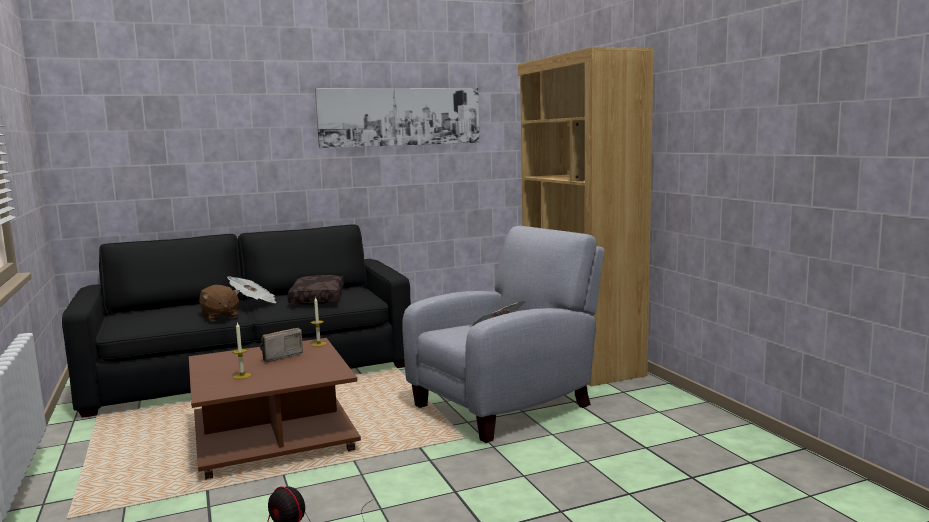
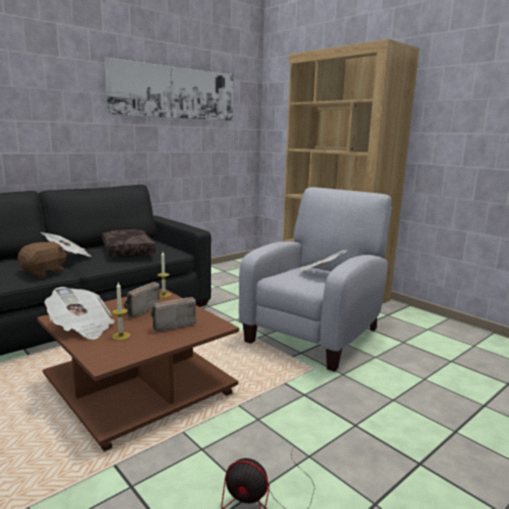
camera: 20 degrees left, 5 degrees up
brown plush toy [199,285,240,321] -> brown plush toy turned 90 degrees counterclockwise [18,241,67,277]
none -> newspaper [44,287,115,340]
none -> radio [151,297,196,332]

